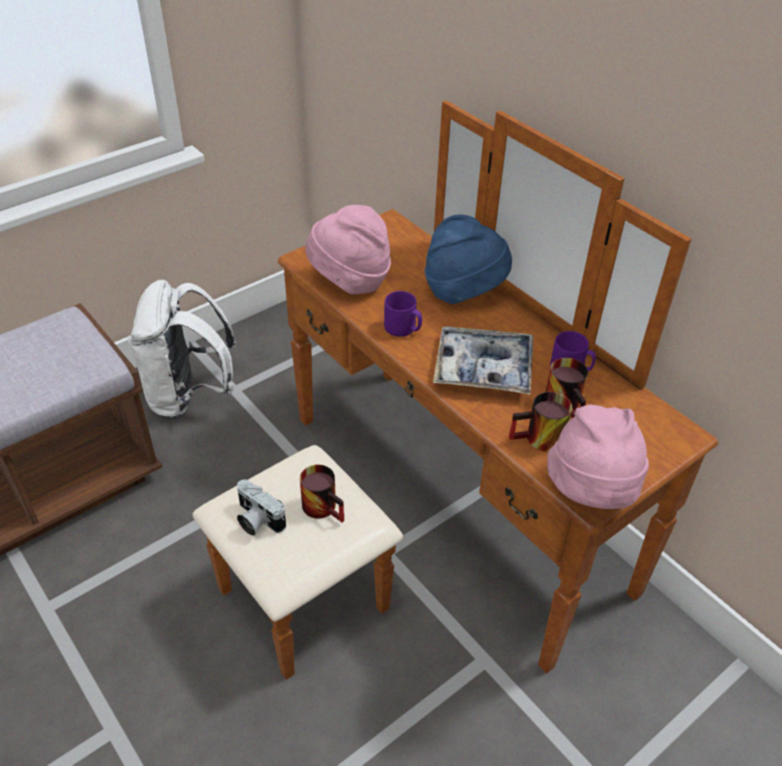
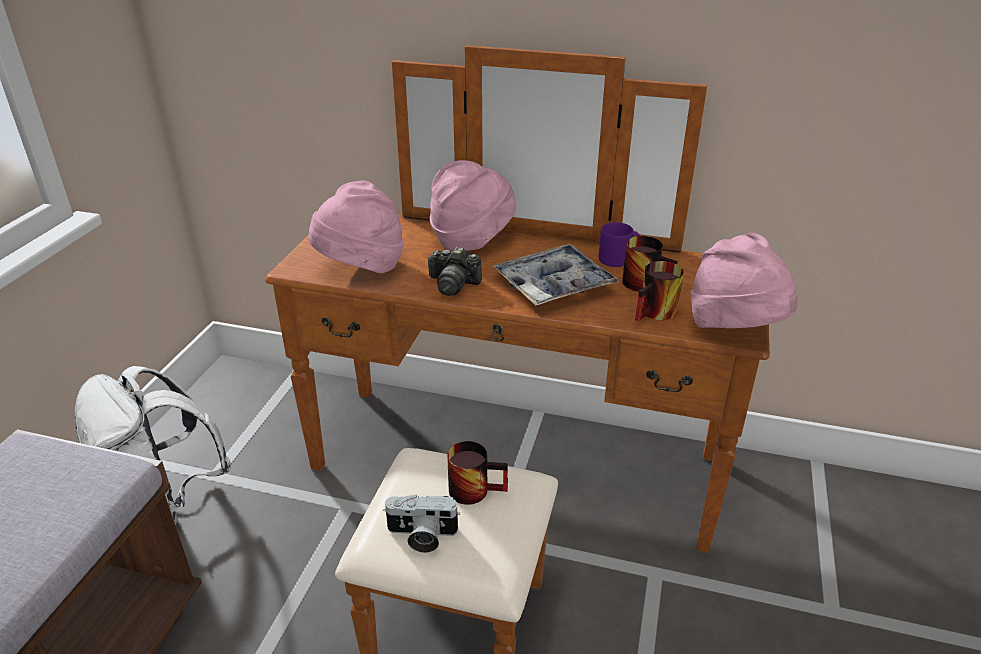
camera: 35 degrees left, 10 degrees down
purple mug [384,291,422,337] -> camera [427,247,482,296]
blue hat [425,214,512,304] -> pink hat [430,160,516,252]

